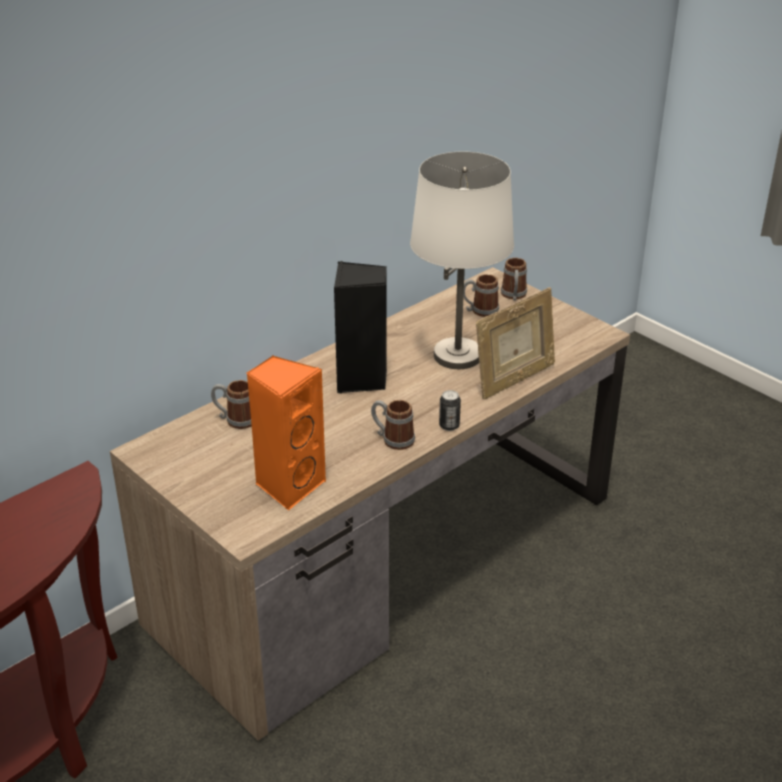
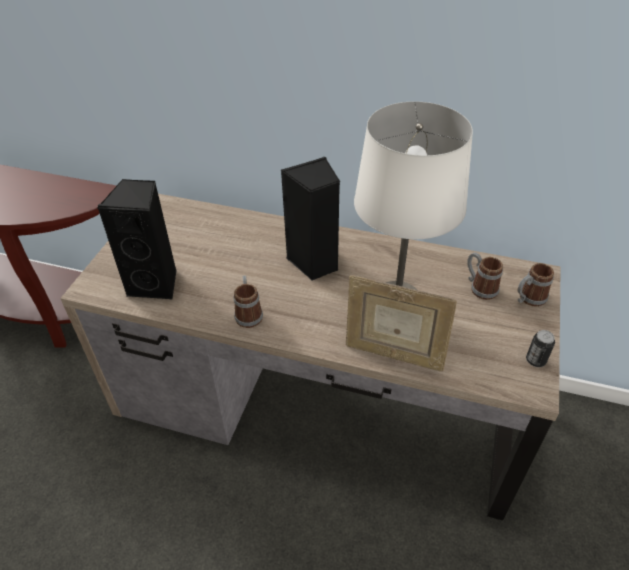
camera: 60 degrees right, 10 degrees up
mug [211,380,252,429] -> none
orange speaker [247,355,326,510] -> black speaker [97,179,177,299]
can [439,390,461,431] -> can moved to [526,330,555,367]

